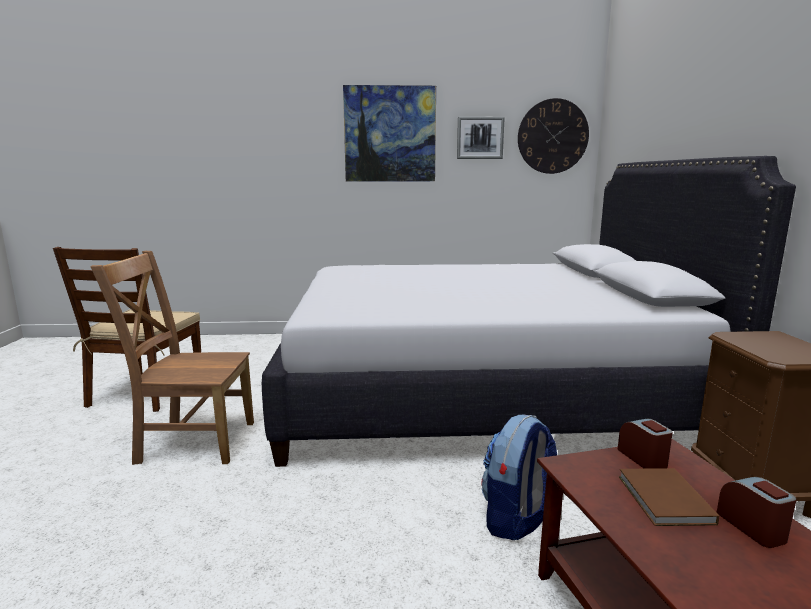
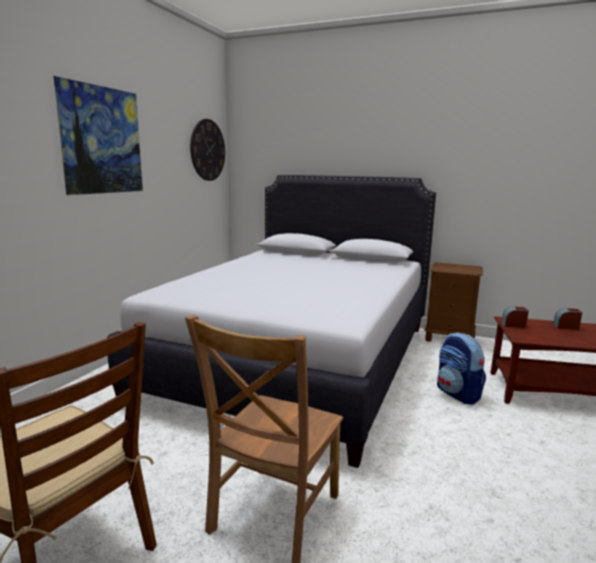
camera: 65 degrees left, 0 degrees up
picture [457,117,505,159] -> none
brown book [619,468,719,526] -> none

